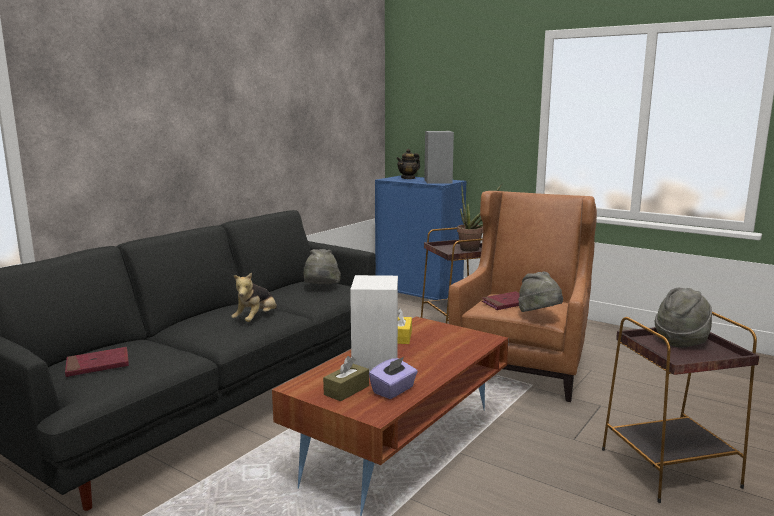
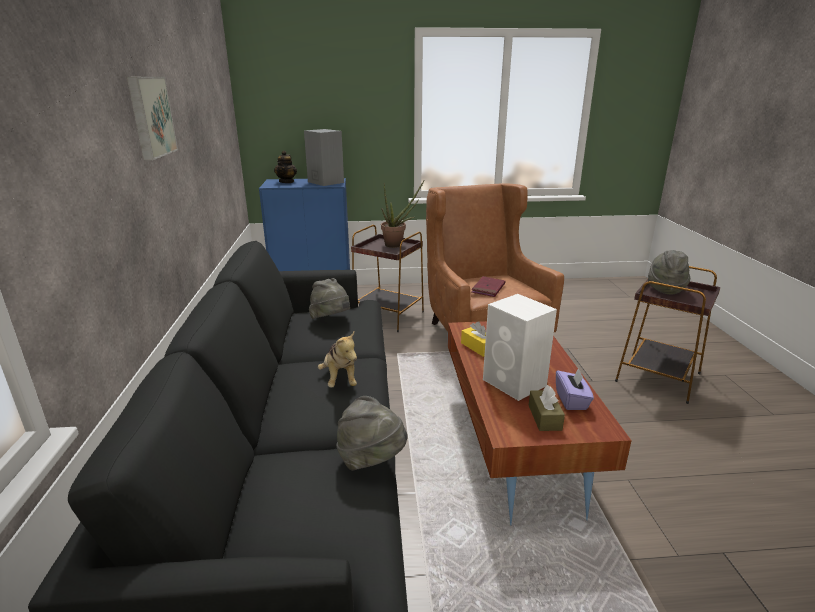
camera: 40 degrees left, 10 degrees up
red book [65,347,129,377] -> none
grey hat [518,272,563,312] -> grey hat moved to [337,396,408,471]
none -> picture [127,77,178,160]

